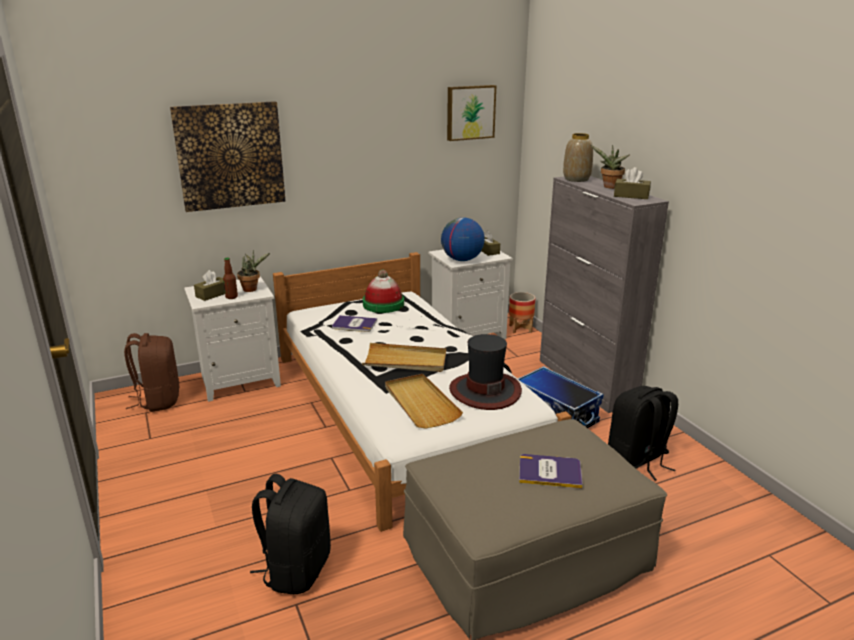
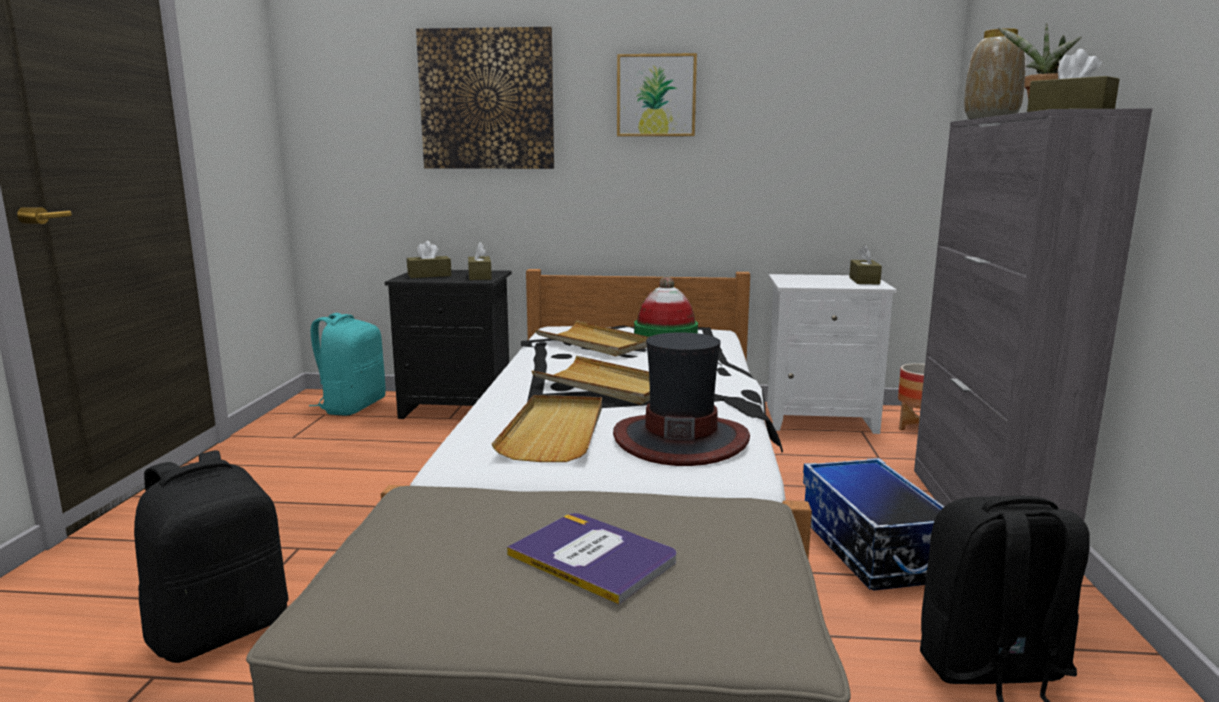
camera: 30 degrees right, 10 degrees down
brown backpack [124,333,180,412] -> turquoise backpack [309,313,386,416]
white nightstand [184,276,281,402] -> black nightstand [385,270,512,419]
bottle [223,258,238,299] -> none
potted plant [237,250,270,292] -> brown tissue box [468,242,492,280]
book [332,315,377,332] -> beige tray [535,320,648,356]
globe [441,217,485,261] -> none
picture [447,85,496,141] -> picture moved to [617,53,697,137]

